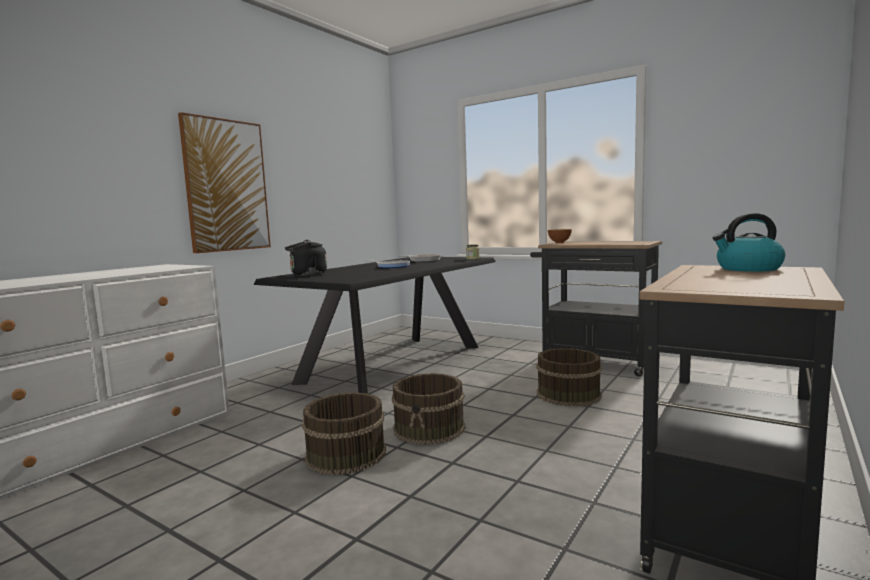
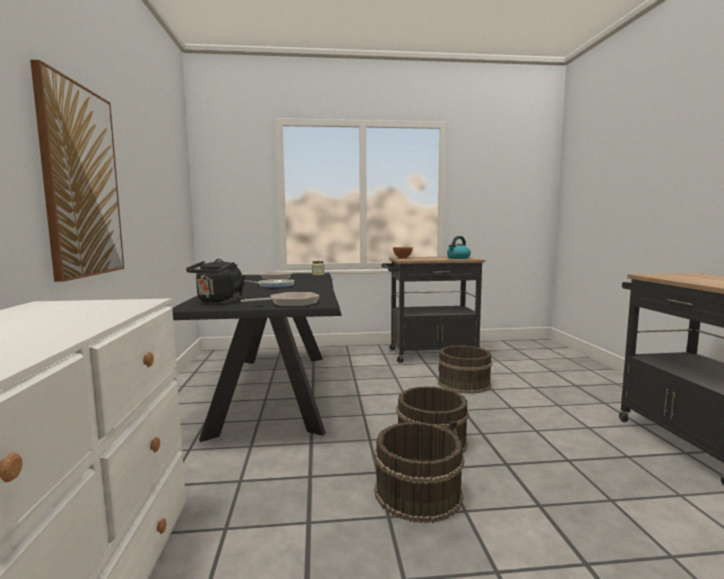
camera: 40 degrees left, 0 degrees up
kettle [713,213,785,272] -> kettle moved to [447,236,471,259]
none -> frying pan [241,292,319,307]

